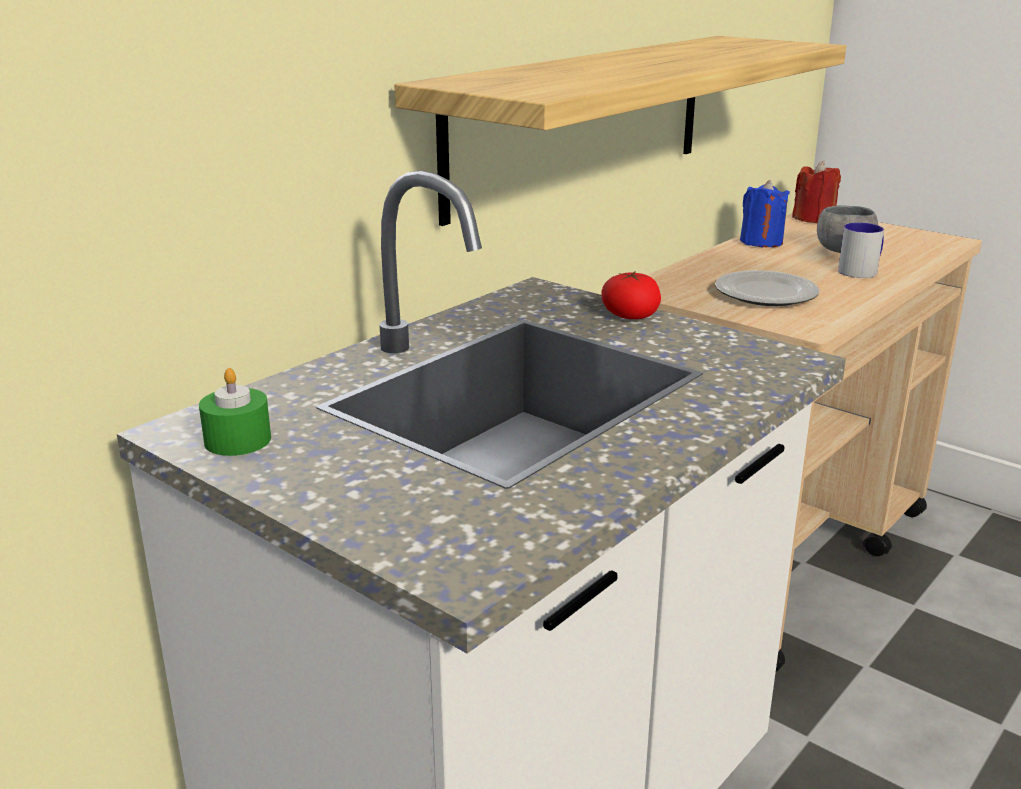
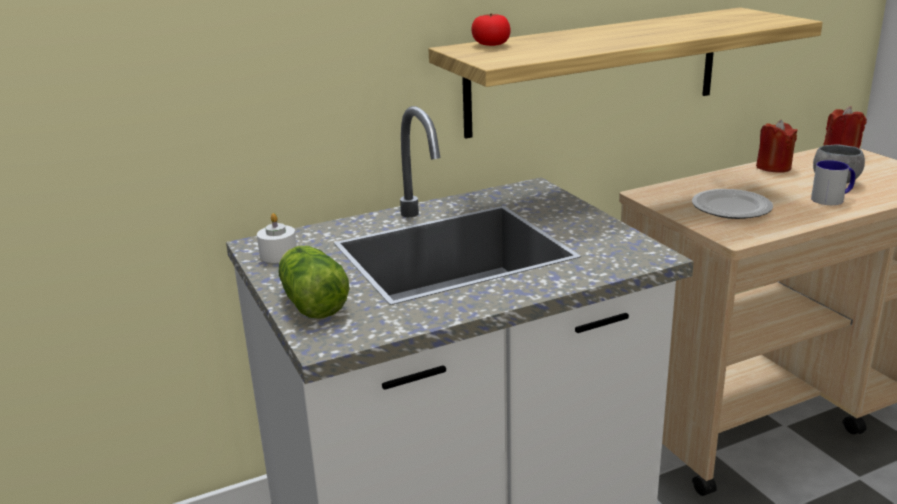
camera: 25 degrees right, 0 degrees up
green candle [199,368,271,456] -> white candle [257,213,297,263]
tomato [601,271,661,319] -> tomato moved to [471,14,511,46]
blue candle [740,180,790,247] -> red candle [756,120,797,173]
none -> lettuce [279,246,350,319]

